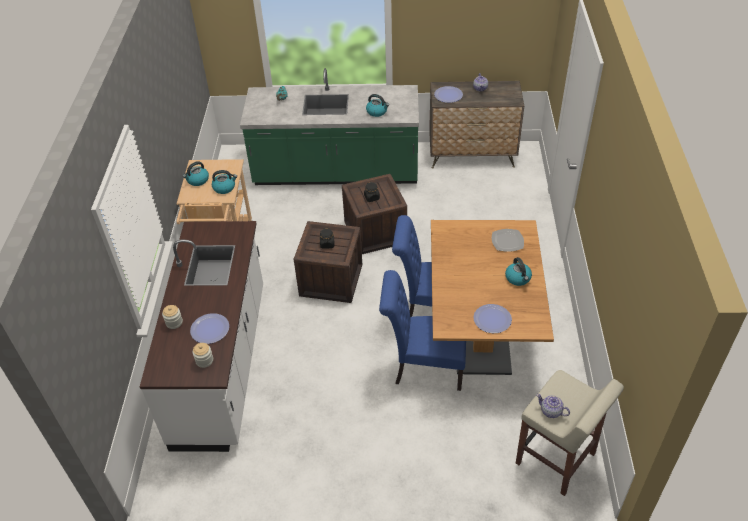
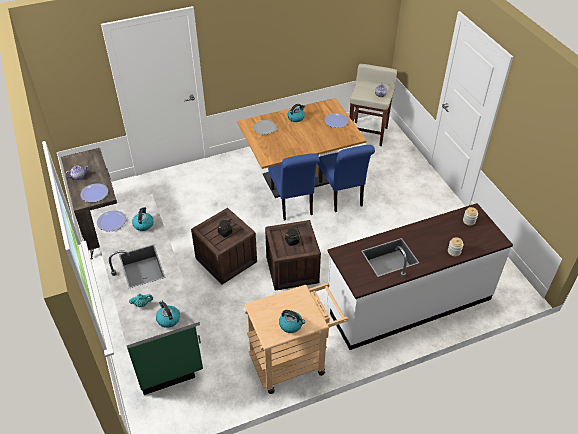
camera: 115 degrees left, 0 degrees up
plate [190,313,229,344] -> plate moved to [97,210,126,232]
kettle [212,170,237,194] -> kettle moved to [156,301,180,328]

